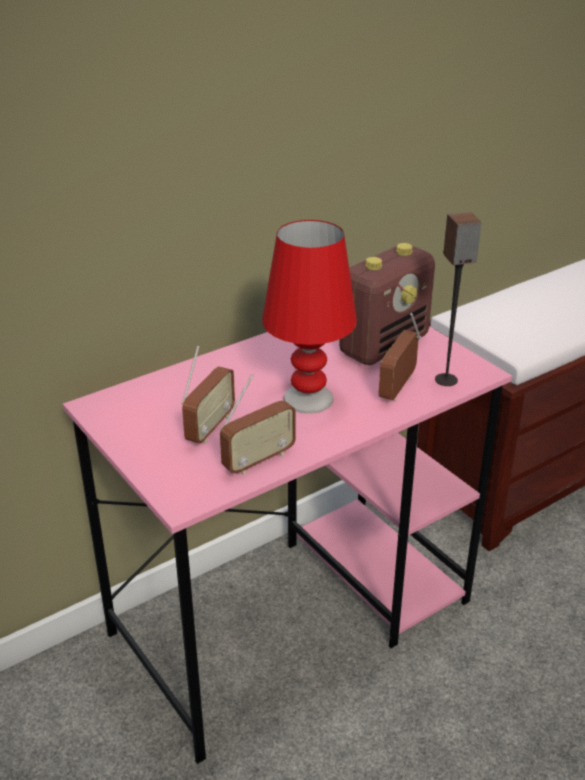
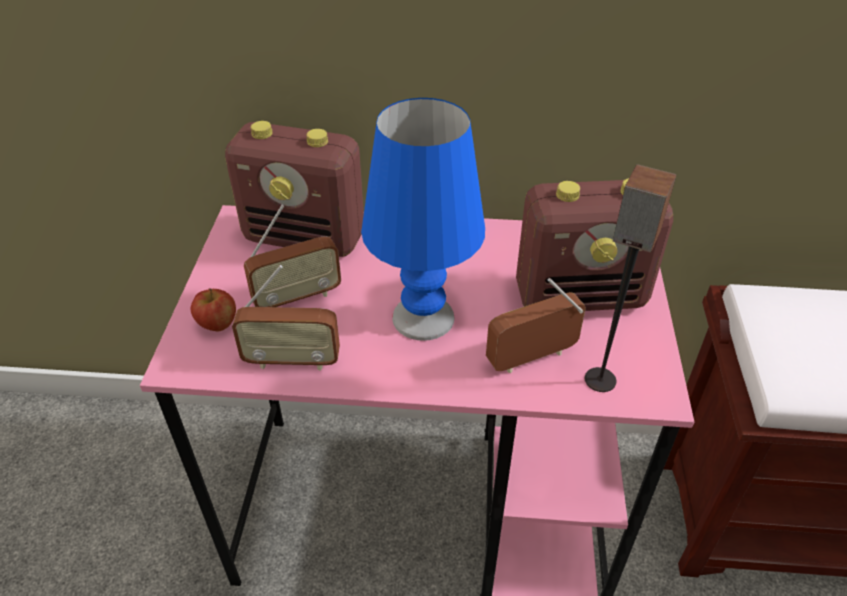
camera: 40 degrees right, 10 degrees up
red table lamp [262,220,357,414] -> blue table lamp [361,98,485,341]
none -> apple [190,288,236,331]
none -> radio [225,121,364,257]

